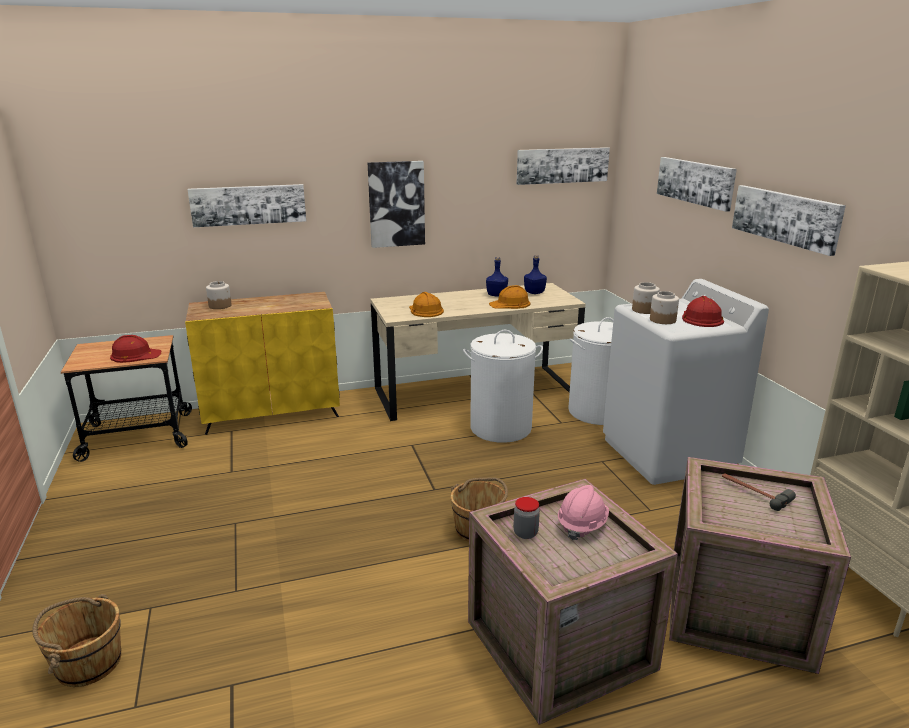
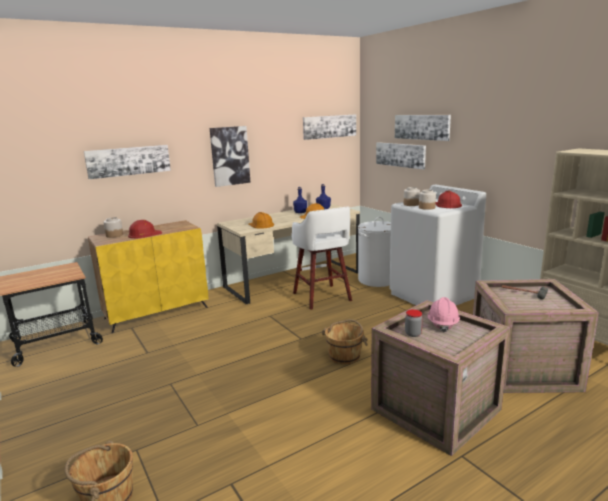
camera: 15 degrees left, 5 degrees down
red hard hat [110,335,161,363] -> red hard hat moved to [128,220,162,238]
white laundry basket [463,330,543,443] -> white stool [291,207,352,310]
picture [732,185,846,256] -> picture moved to [376,142,426,170]

